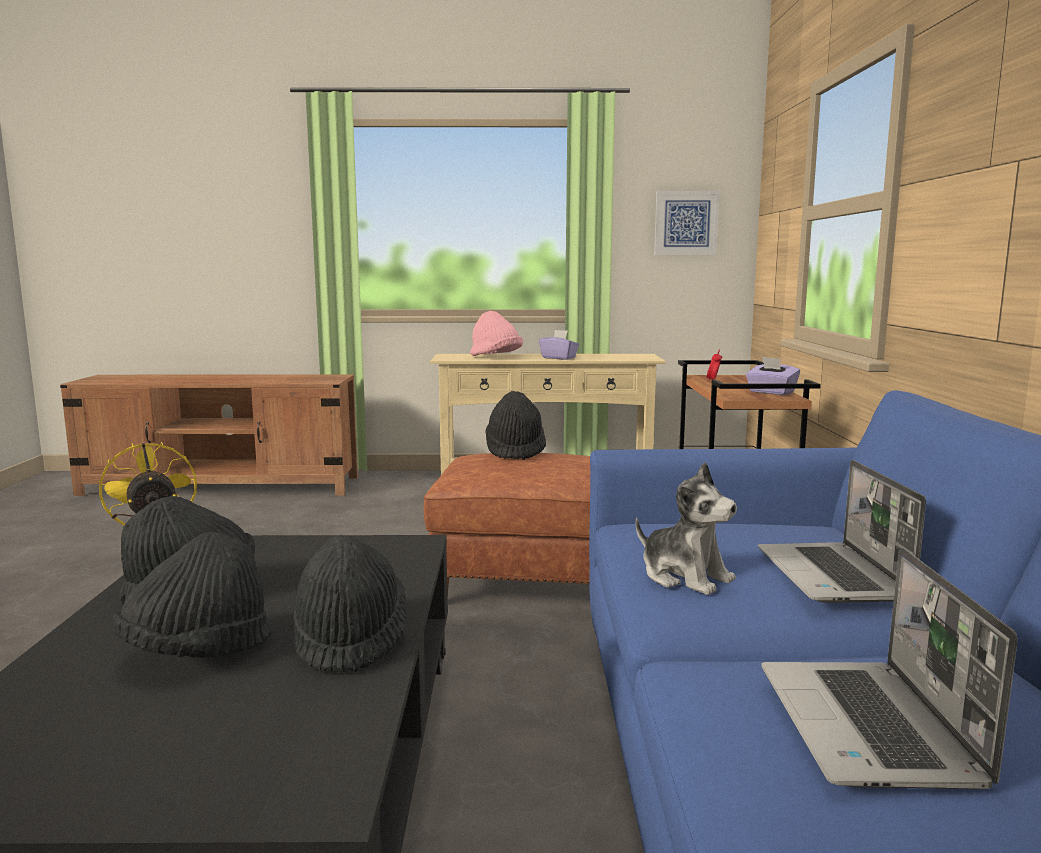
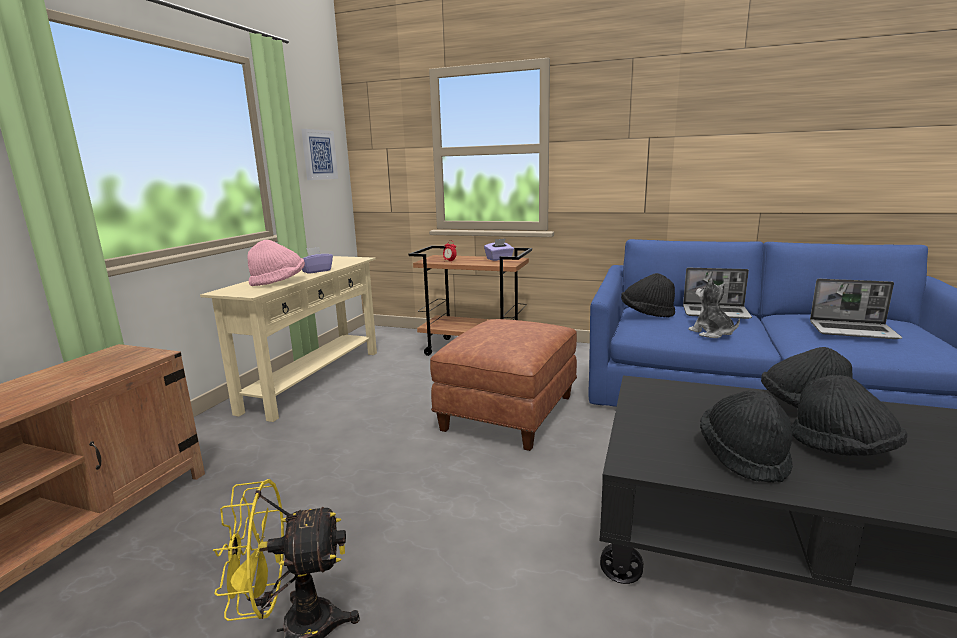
camera: 70 degrees left, 5 degrees up
black hat [485,391,546,460] -> black hat moved to [621,273,675,317]
plush toy [636,462,737,595] -> plush toy turned 90 degrees counterclockwise [688,279,740,338]

